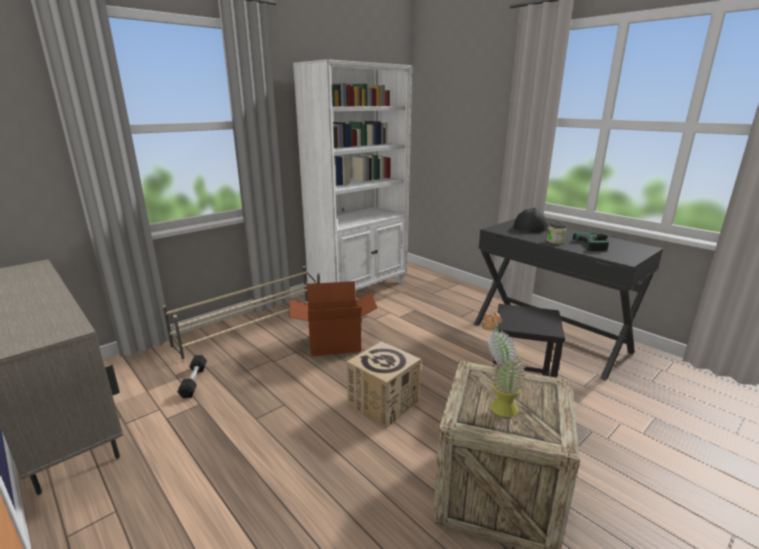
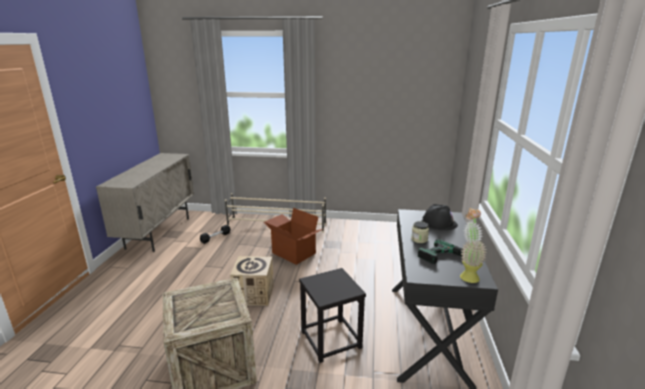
camera: 50 degrees right, 0 degrees up
white bookcase [293,59,412,290] -> none
potted plant [482,312,526,417] -> potted plant moved to [460,208,486,283]

